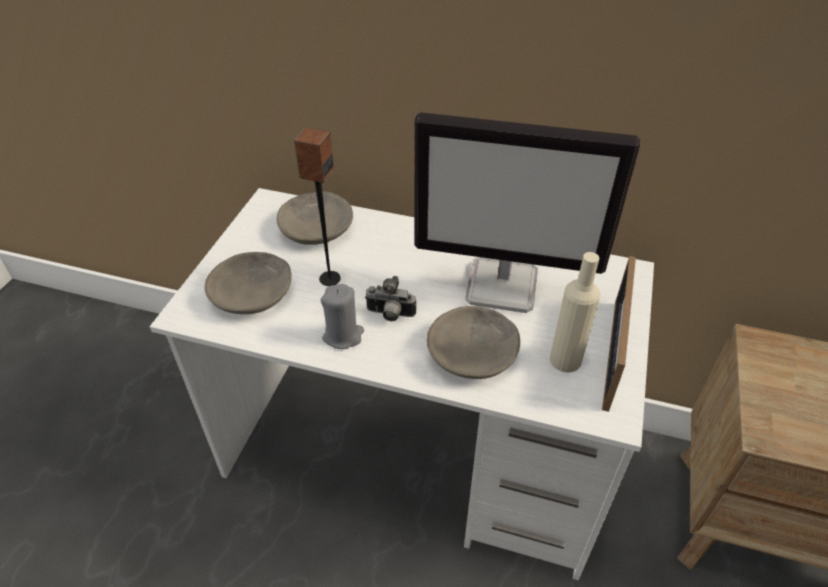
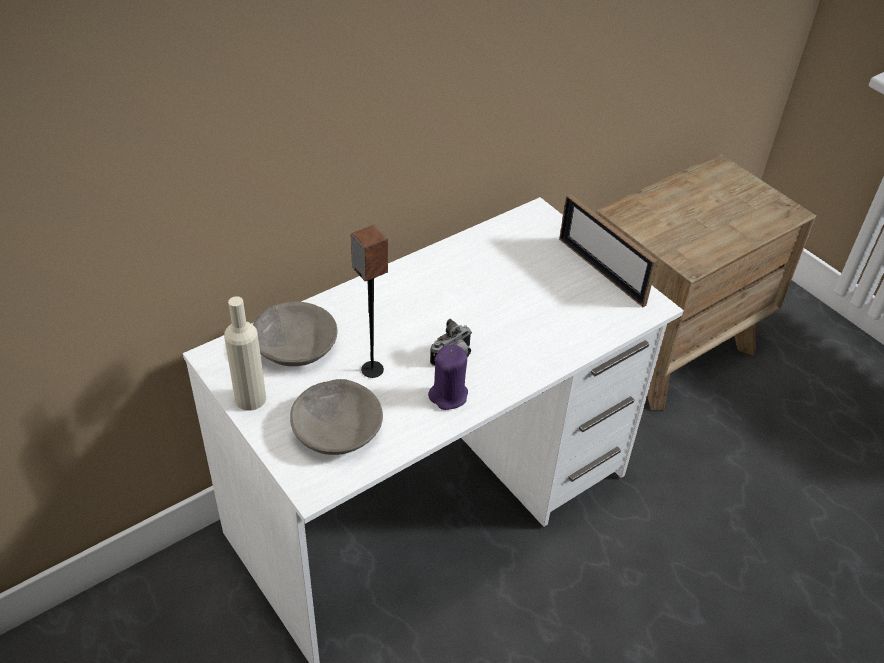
camera: 55 degrees left, 0 degrees up
grey candle [321,284,364,349] -> purple candle [428,344,468,410]
monitor [414,112,641,313] -> none
grey bowl [427,306,520,379] -> none
beige bottle [550,252,600,373] -> beige bottle moved to [224,296,266,411]

